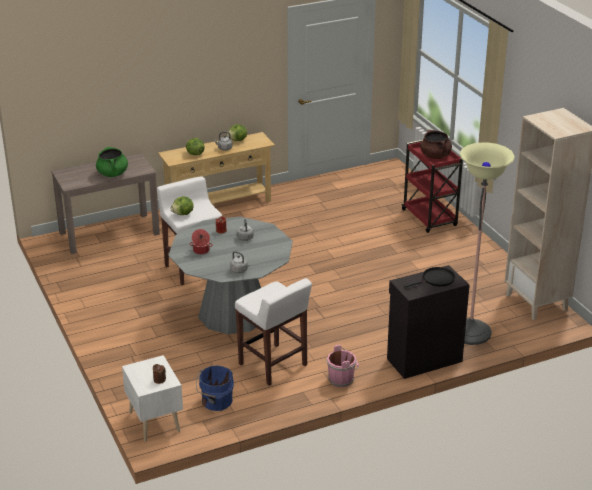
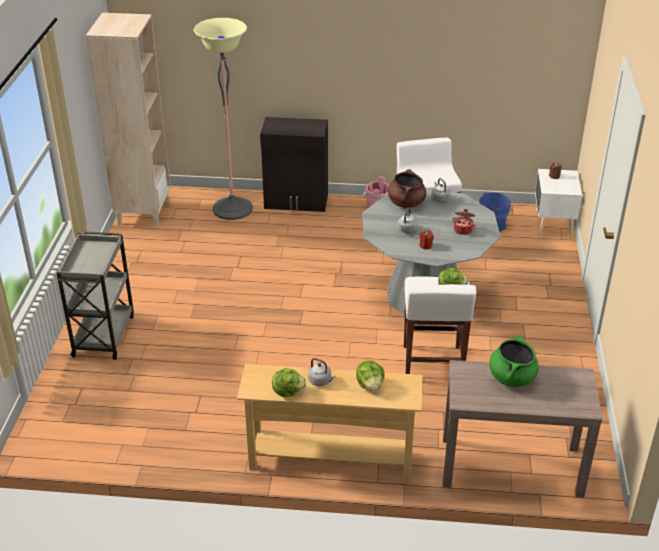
camera: 150 degrees left, 5 degrees up
red cart [401,140,463,233] -> grey cart [56,231,134,360]
black frying pan [404,267,455,288] -> none
brown cooking pot [420,130,452,159] -> brown cooking pot moved to [388,169,426,208]

